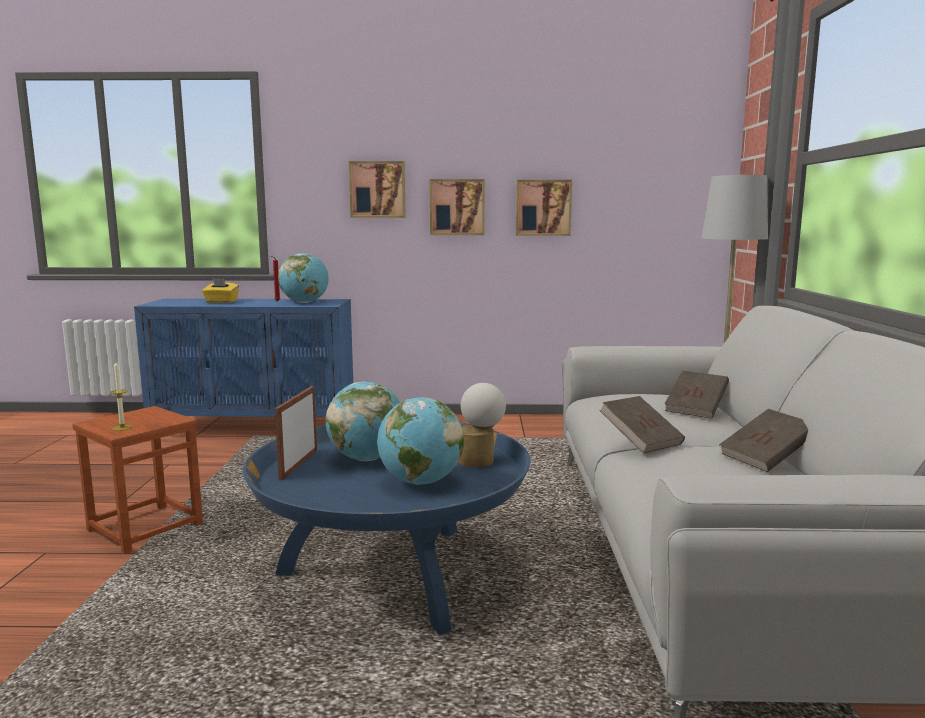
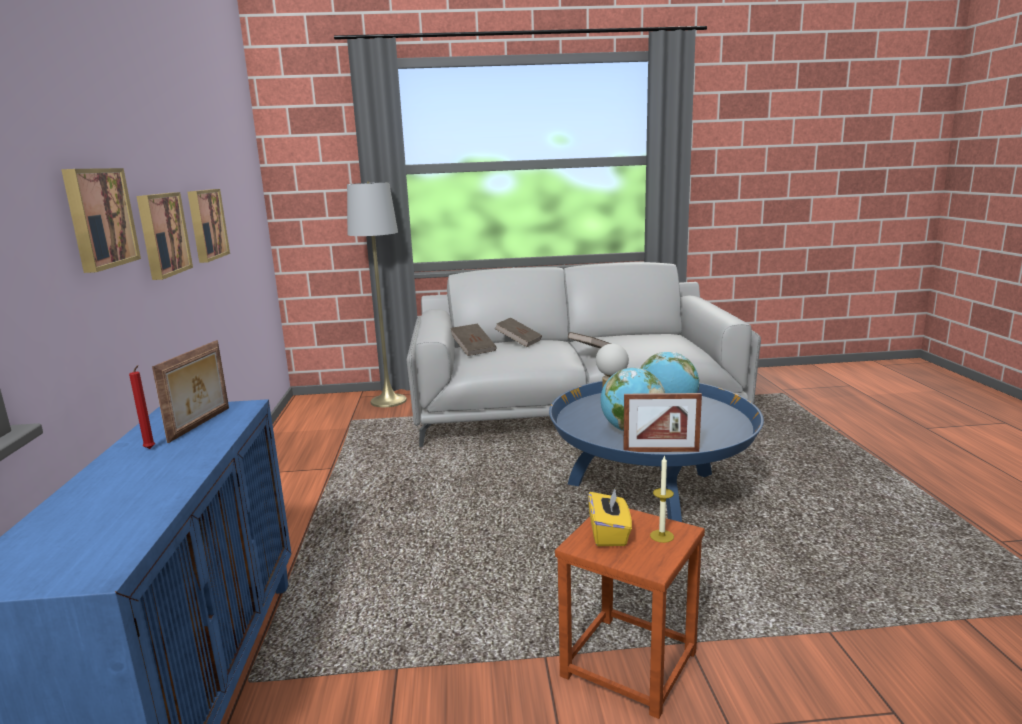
camera: 95 degrees left, 5 degrees up
yellow tissue box [202,278,239,303] -> yellow tissue box moved to [588,488,632,546]
globe [278,253,329,303] -> picture frame [152,340,229,443]
brown book [719,409,808,472] -> brown book moved to [451,324,496,356]

